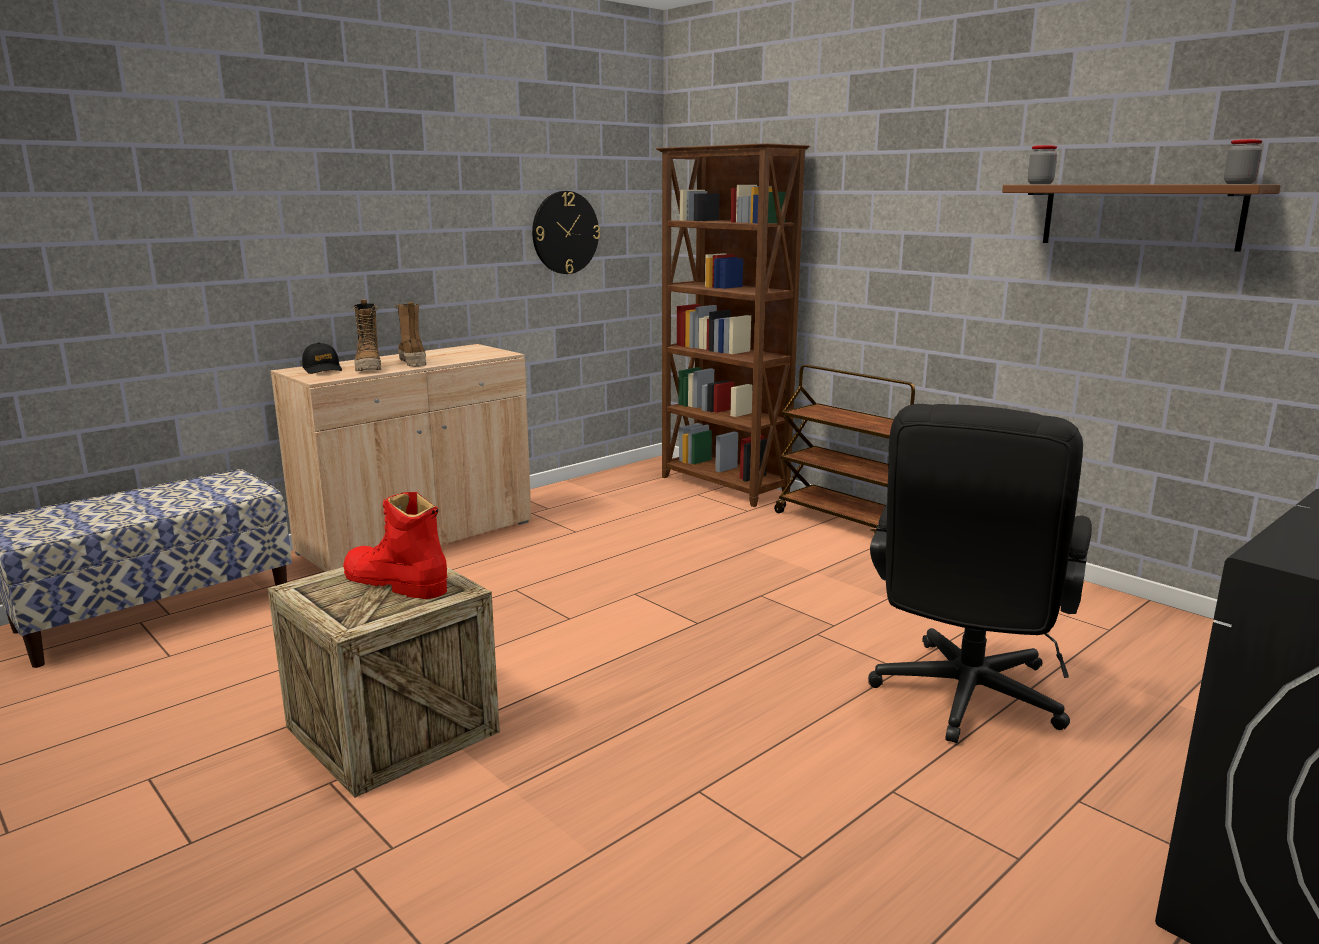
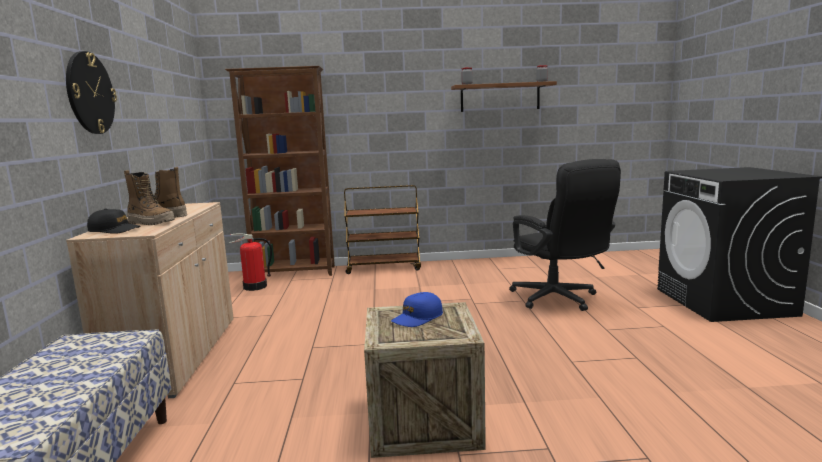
camera: 50 degrees left, 5 degrees down
red boot [343,492,447,599] -> blue cap [391,292,443,327]
wall clock [532,191,600,274] -> wall clock moved to [66,51,117,134]
none -> fire extinguisher [229,234,272,291]

